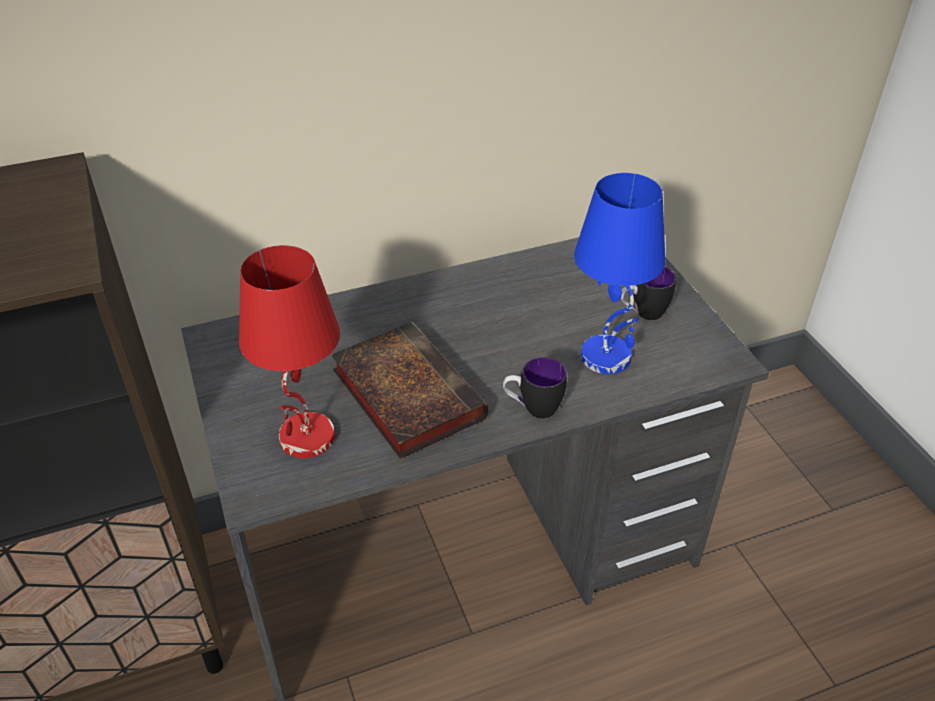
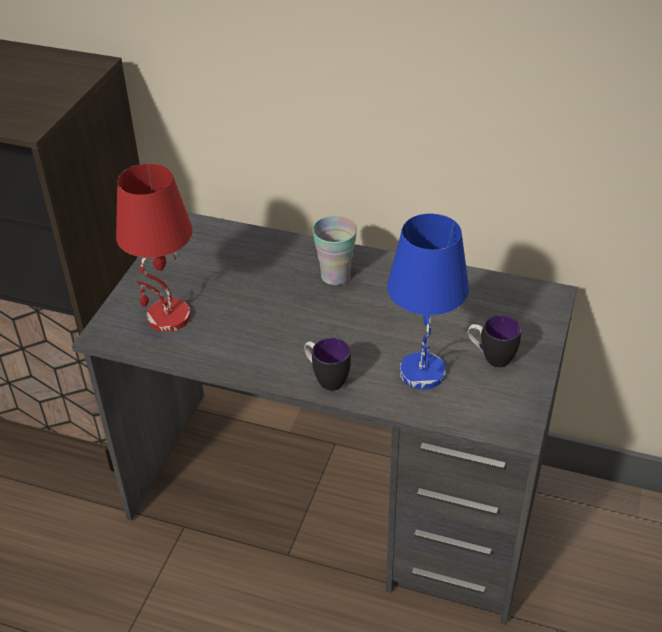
camera: 40 degrees right, 0 degrees up
book [331,322,488,459] -> none
none -> cup [313,216,357,285]

